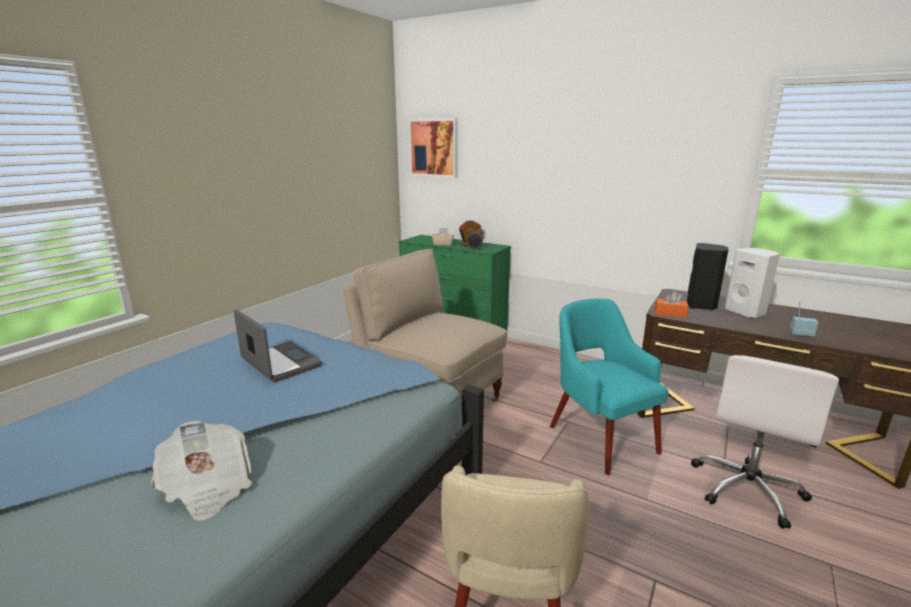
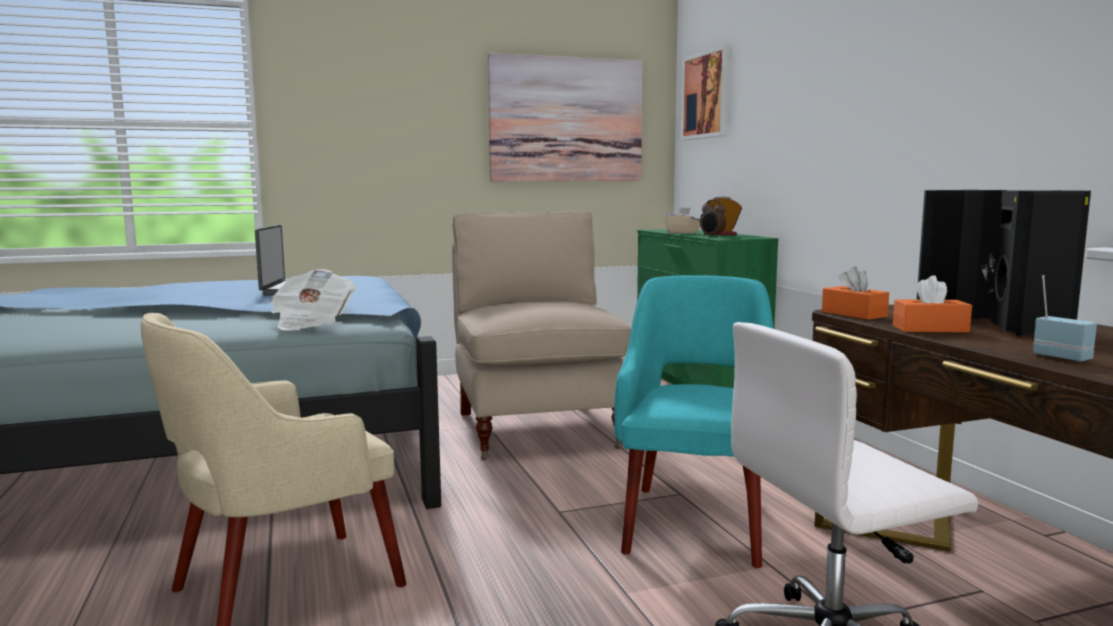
camera: 40 degrees right, 10 degrees down
newspaper [151,420,252,521] -> newspaper moved to [270,269,355,331]
white speaker [725,248,780,318] -> black speaker [991,190,1091,336]
none -> picture [488,53,643,181]
none -> orange tissue box [893,275,972,333]

